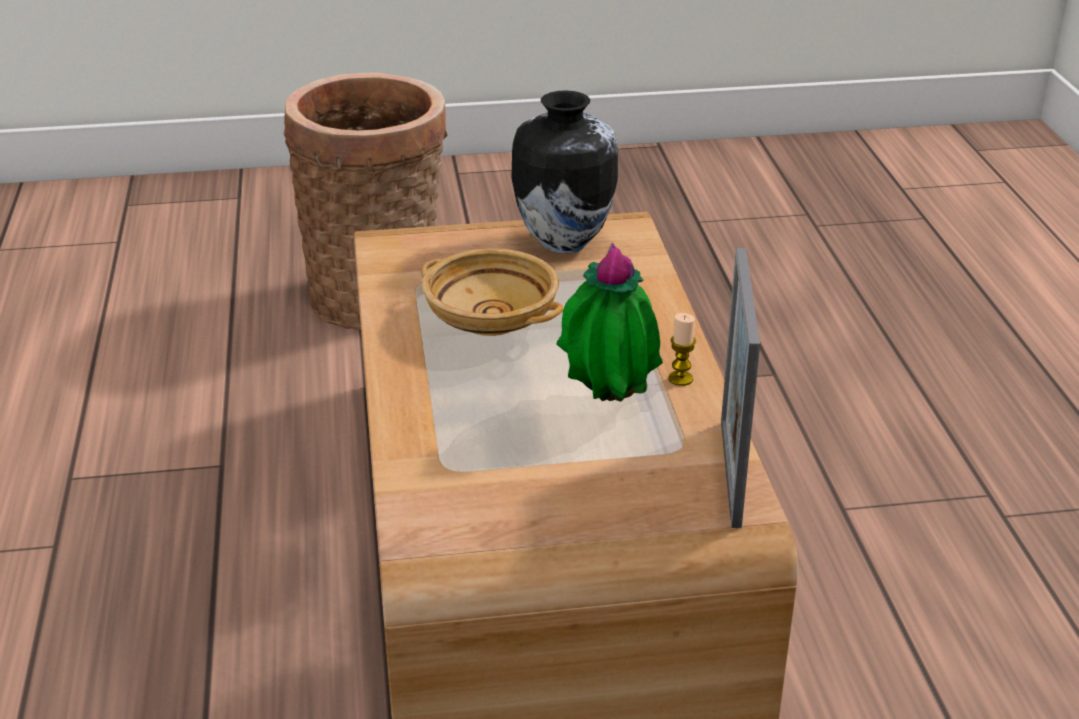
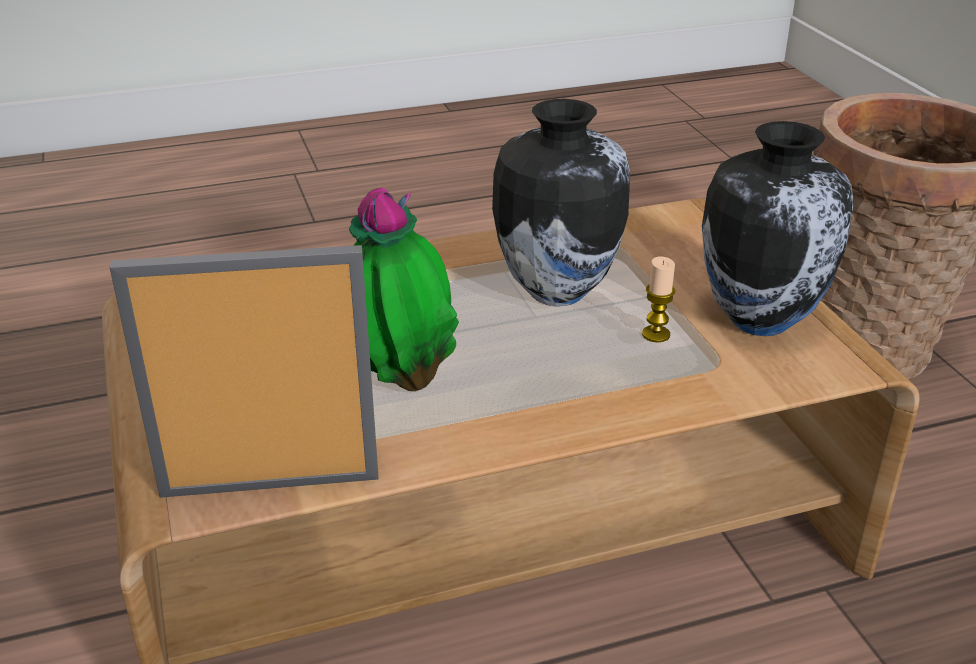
camera: 80 degrees right, 0 degrees up
beige bowl [421,249,563,336] -> vase [492,99,630,306]
candle [668,313,696,386] -> candle moved to [642,256,675,342]

